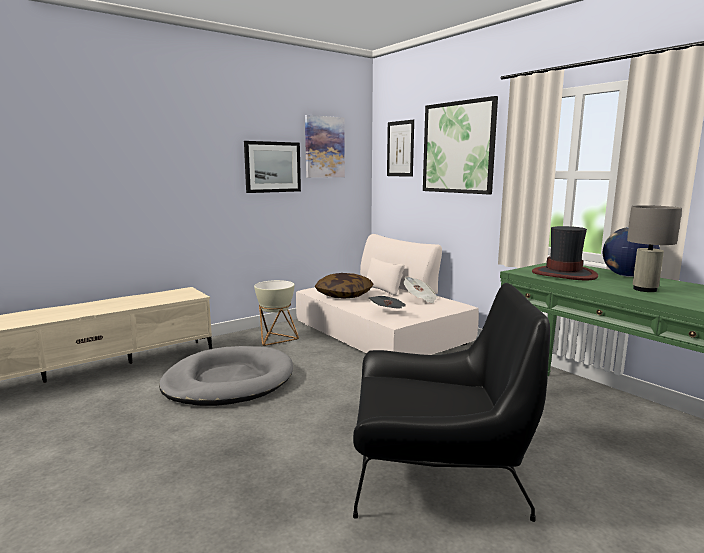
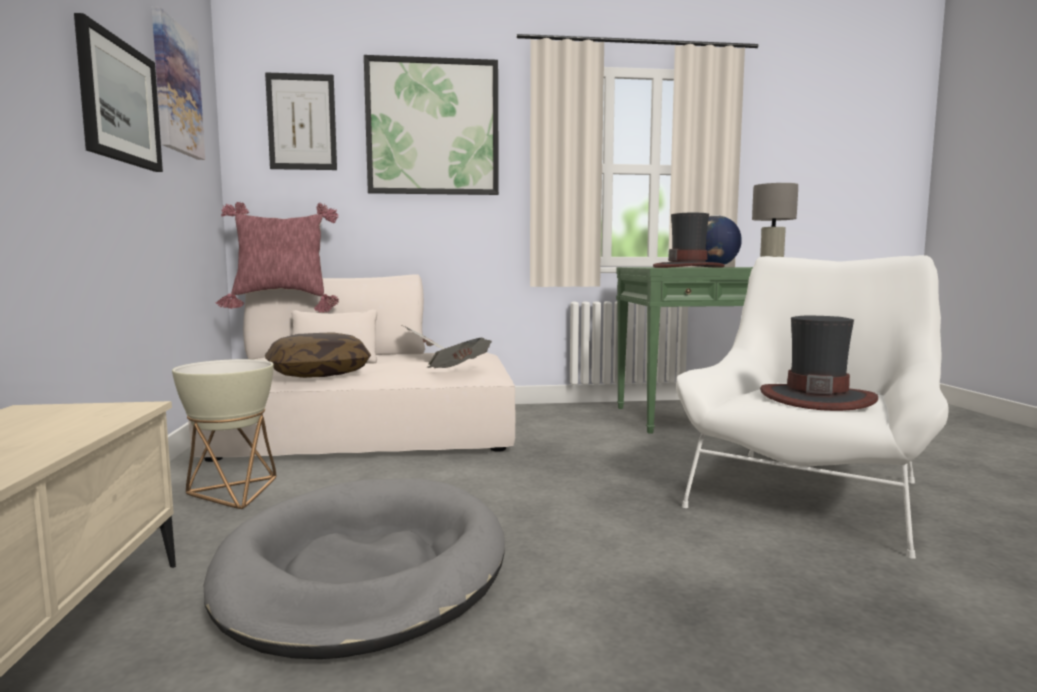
camera: 60 degrees left, 5 degrees down
black armchair [353,283,550,522] -> white armchair [676,255,949,559]
none -> red pillow [216,202,339,312]
none -> hat [760,316,878,411]

